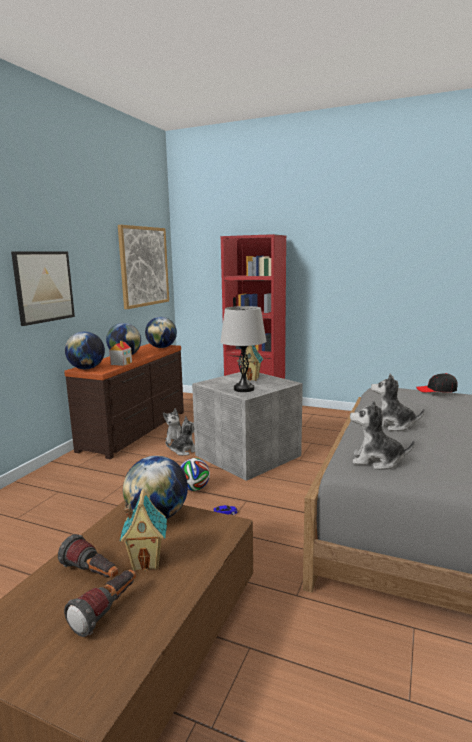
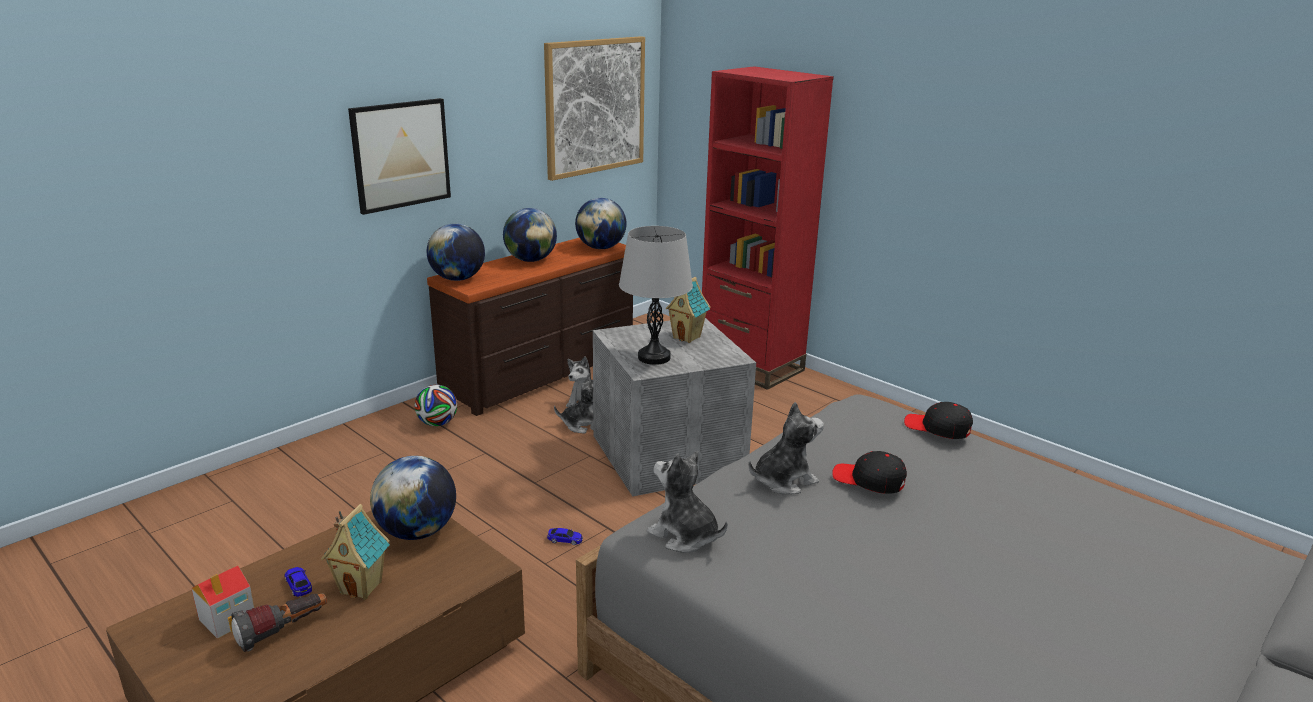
camera: 20 degrees right, 10 degrees up
flashlight [58,534,118,578] -> toy car [284,567,312,597]
toy house [109,341,132,366] -> toy house moved to [191,566,254,639]
football [180,458,210,491] -> football moved to [415,385,457,426]
plush toy [371,374,424,431] -> plush toy turned 105 degrees clockwise [749,402,824,495]
none -> black cap [832,451,907,494]

